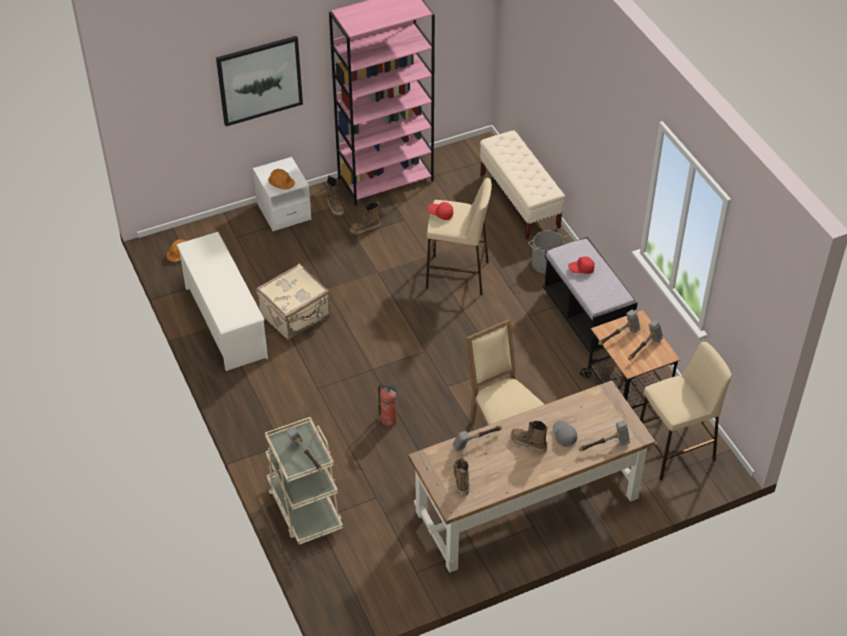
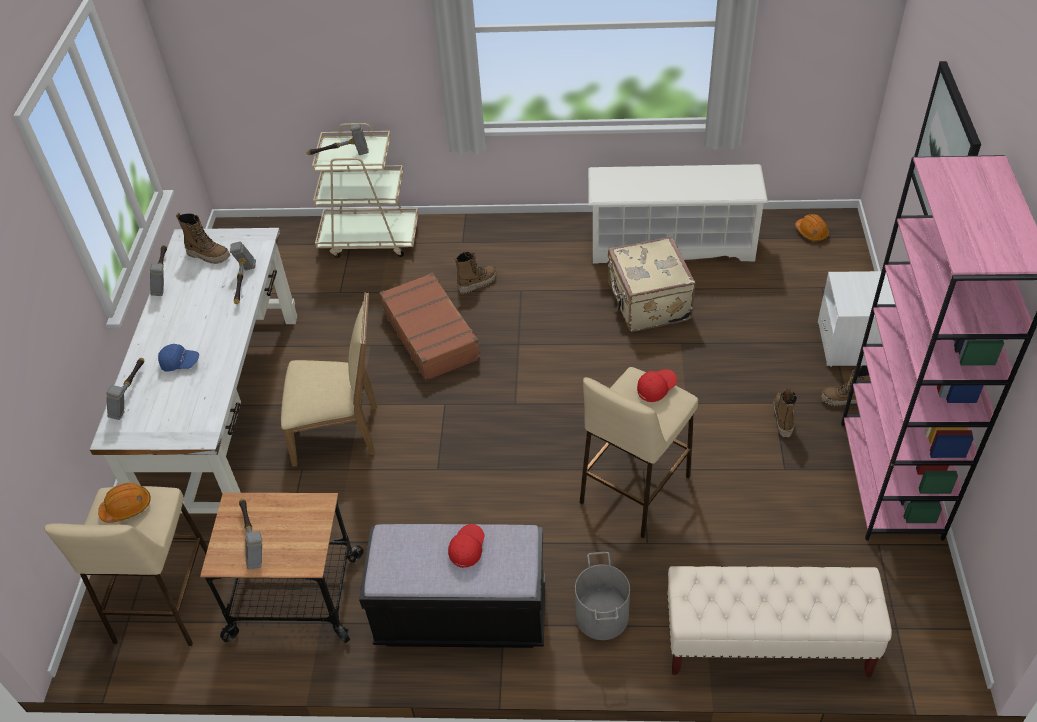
camera: 120 degrees right, 0 degrees up
orange hard hat [268,169,295,190] -> orange hard hat moved to [98,483,151,523]
fire extinguisher [377,382,401,426] -> brown suitcase [380,273,480,381]
brown desk [408,380,655,573] -> white desk [90,228,297,514]
boot [511,421,548,453] -> boot moved to [455,252,497,294]
grey cap [553,420,577,447] -> blue cap [158,344,199,372]
hammer [598,310,641,345] -> hammer moved to [150,245,167,296]

